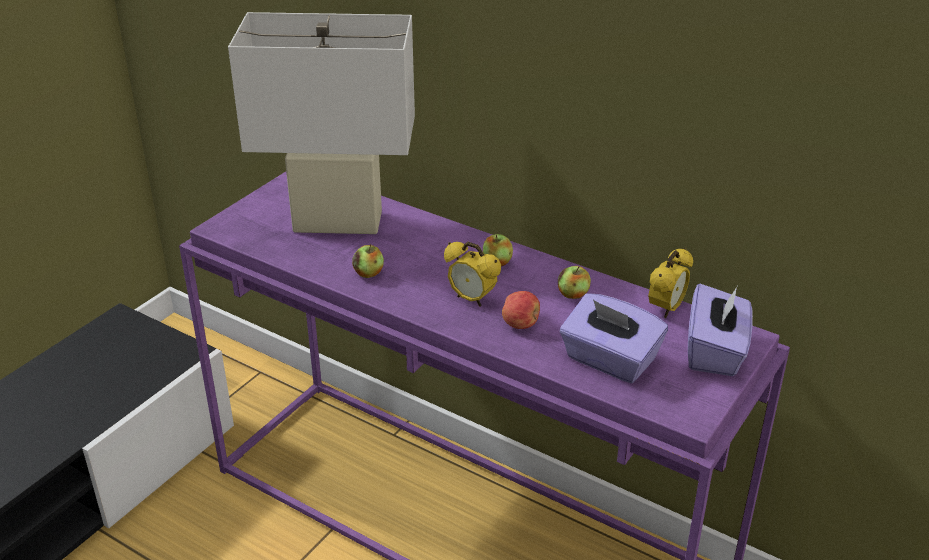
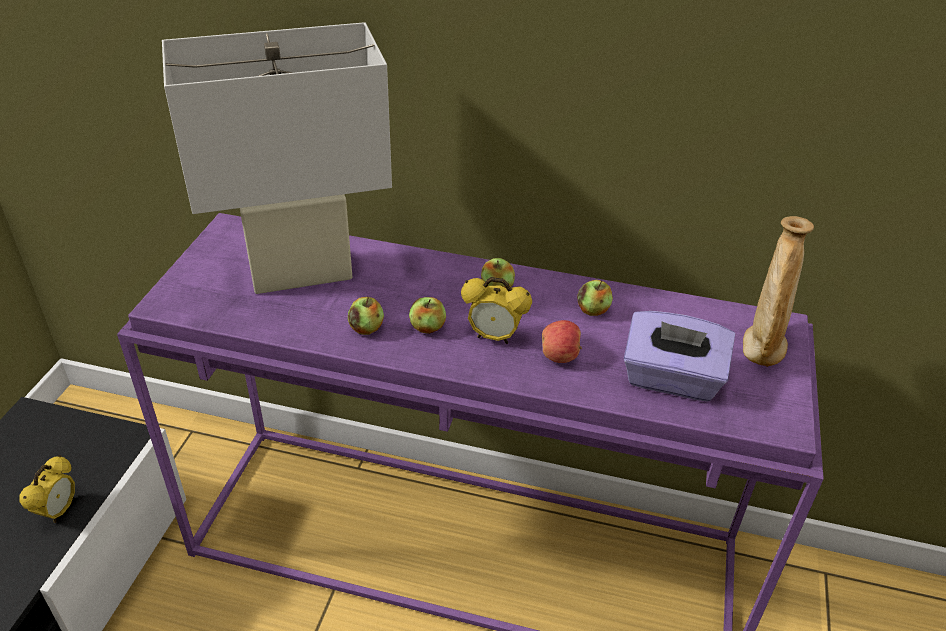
camera: 20 degrees left, 5 degrees up
alarm clock [648,248,693,318] -> alarm clock moved to [19,455,75,523]
purple tissue box [688,284,753,376] -> beige vase [743,216,814,367]
none -> apple [409,297,446,334]

